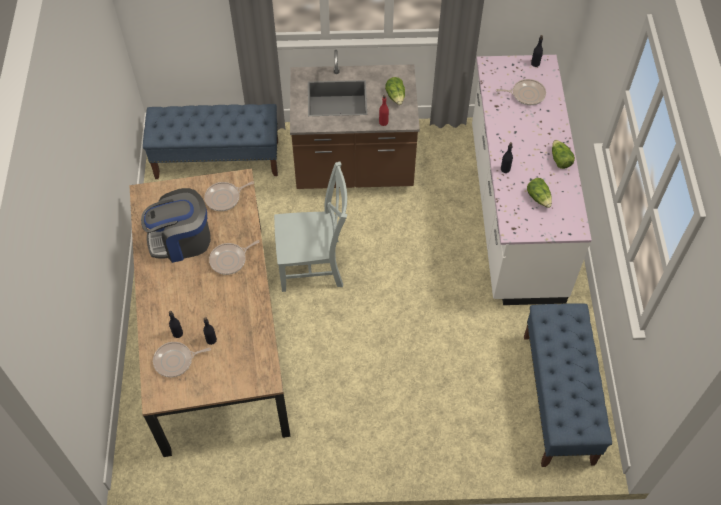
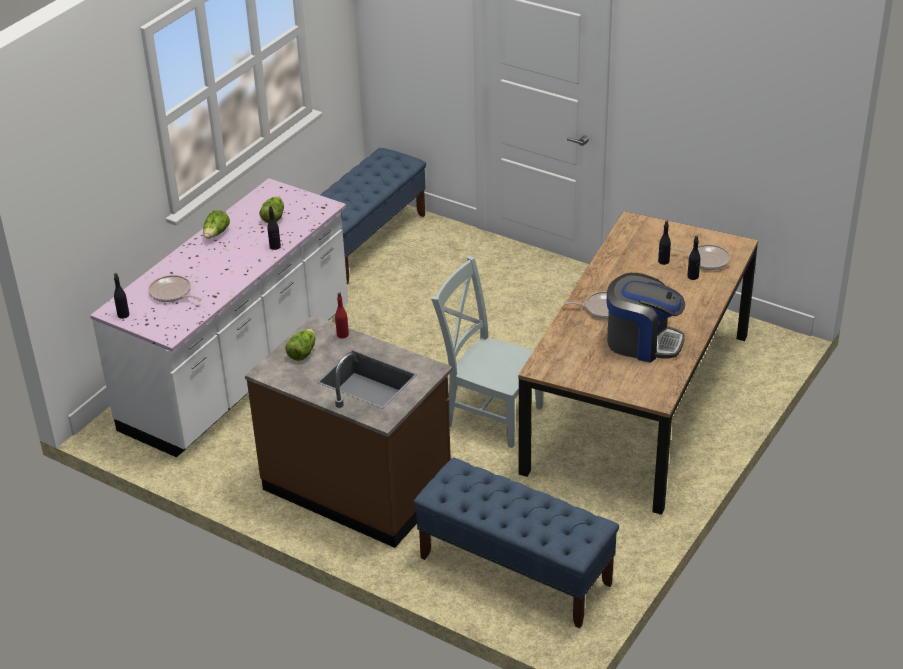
camera: 145 degrees left, 20 degrees down
frying pan [204,181,254,211] -> none

